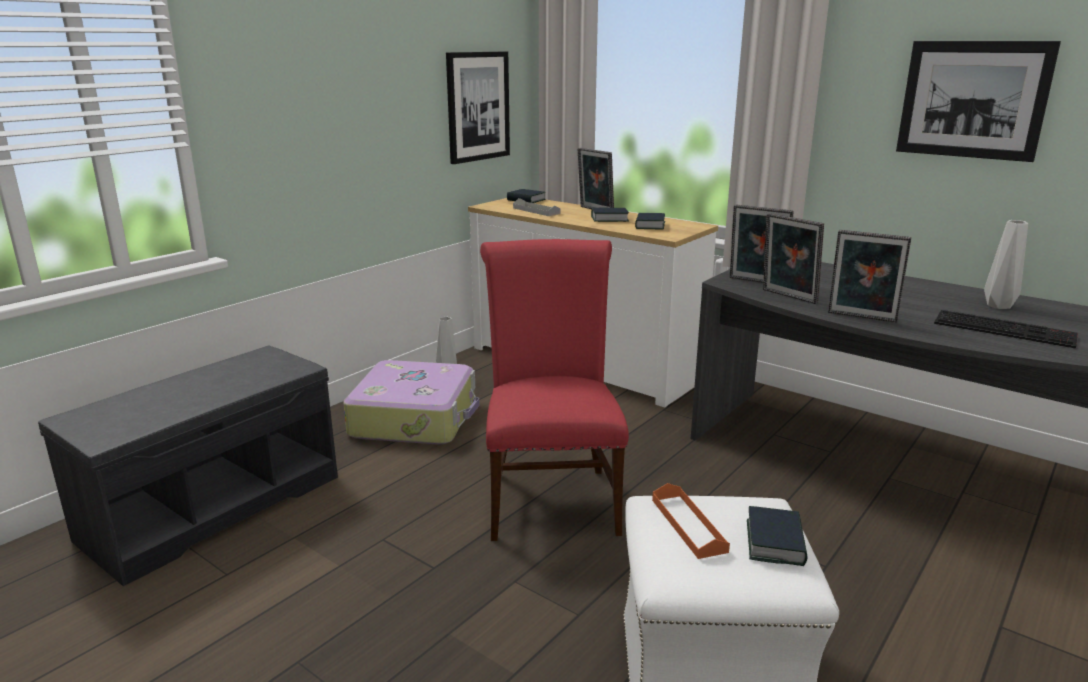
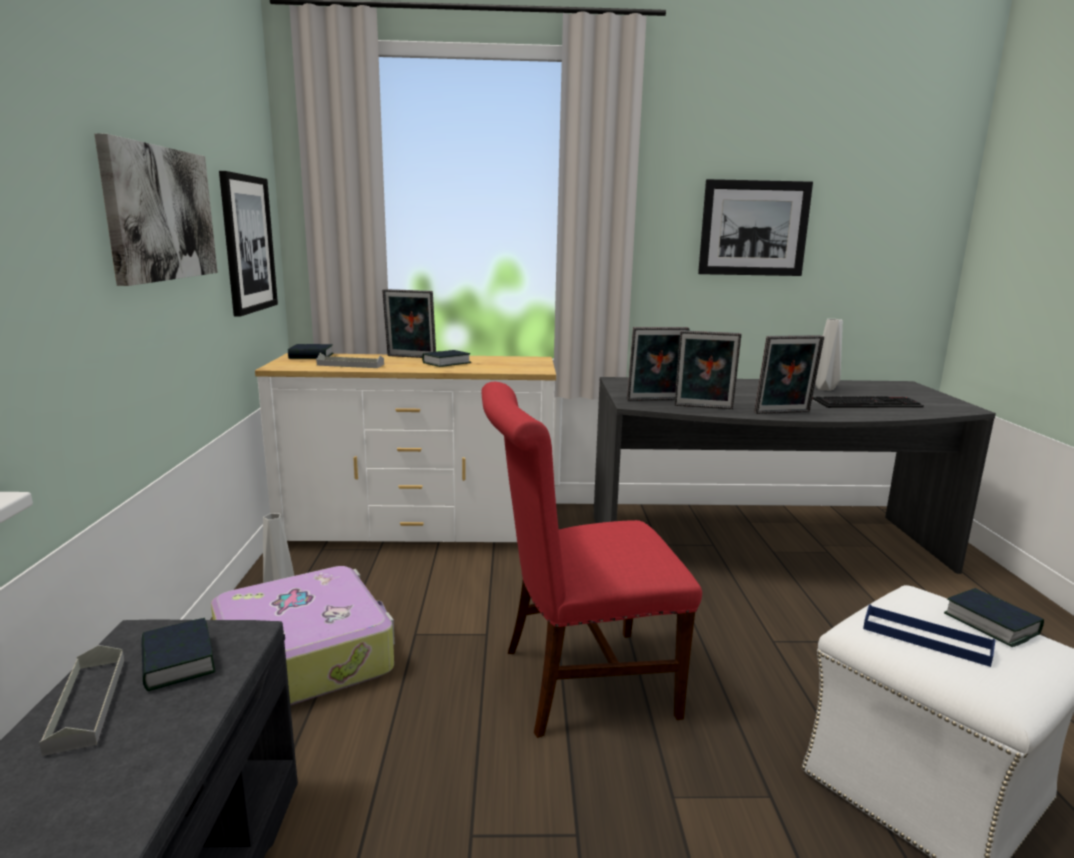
camera: 40 degrees left, 5 degrees down
red chair [480,239,629,541] -> red chair turned 60 degrees counterclockwise [482,382,702,738]
book [635,213,665,229] -> book moved to [141,618,215,691]
orange tray [652,483,730,559] -> blue tray [863,604,995,667]
none -> grey tray [39,645,124,756]
none -> picture [95,133,218,286]

